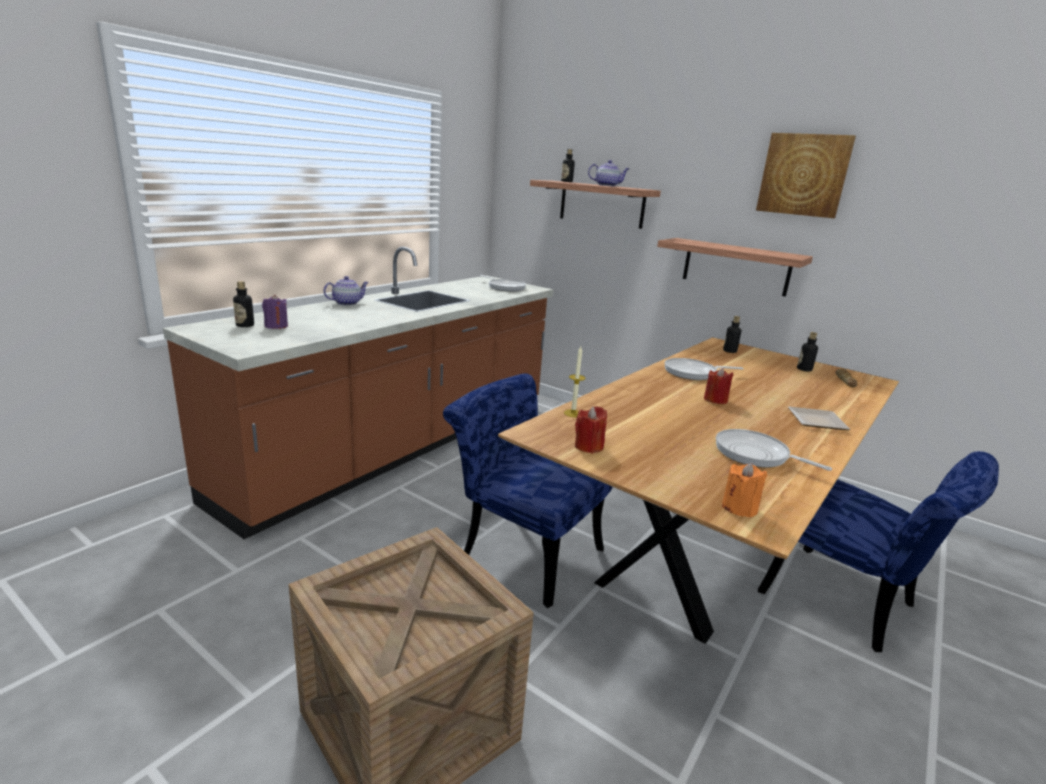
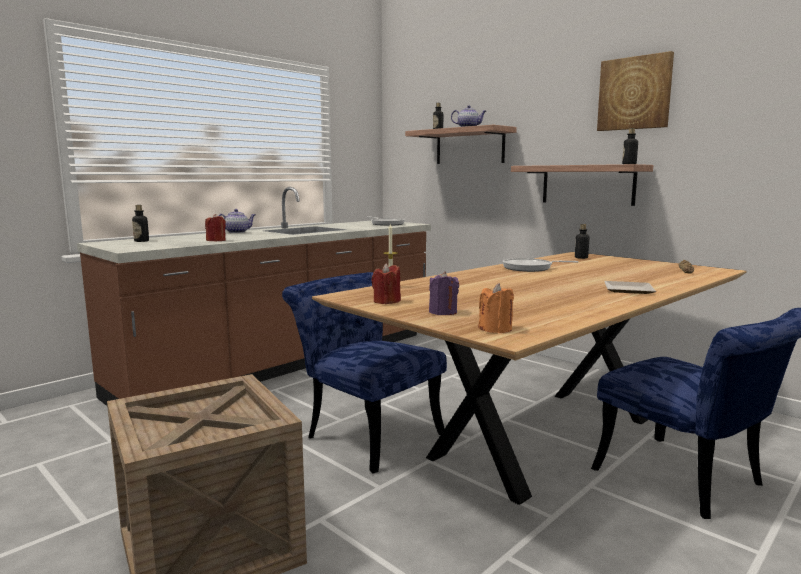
camera: 10 degrees right, 10 degrees down
purple candle [262,294,288,329] -> purple candle moved to [429,271,459,315]
red candle [704,368,734,404] -> red candle moved to [205,214,226,241]
frying pan [716,429,832,471] -> none
bottle [797,332,818,372] -> bottle moved to [622,128,638,164]

